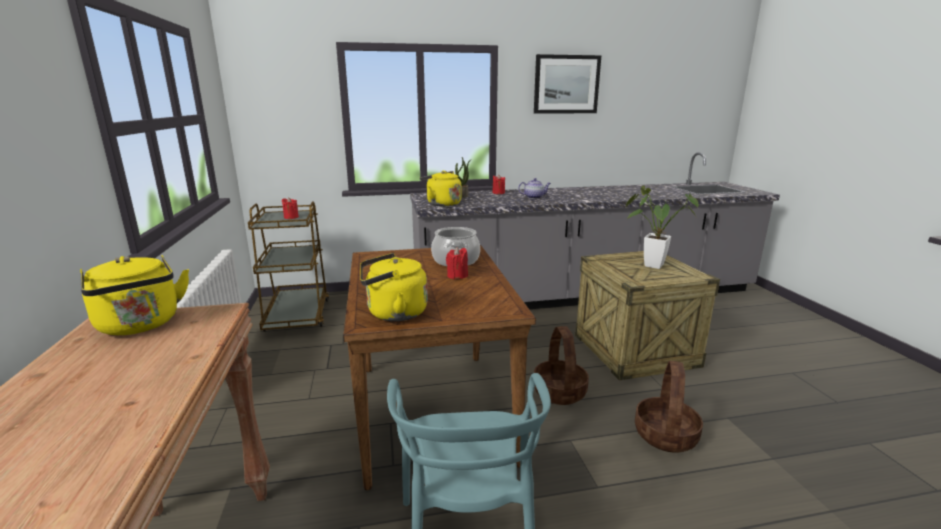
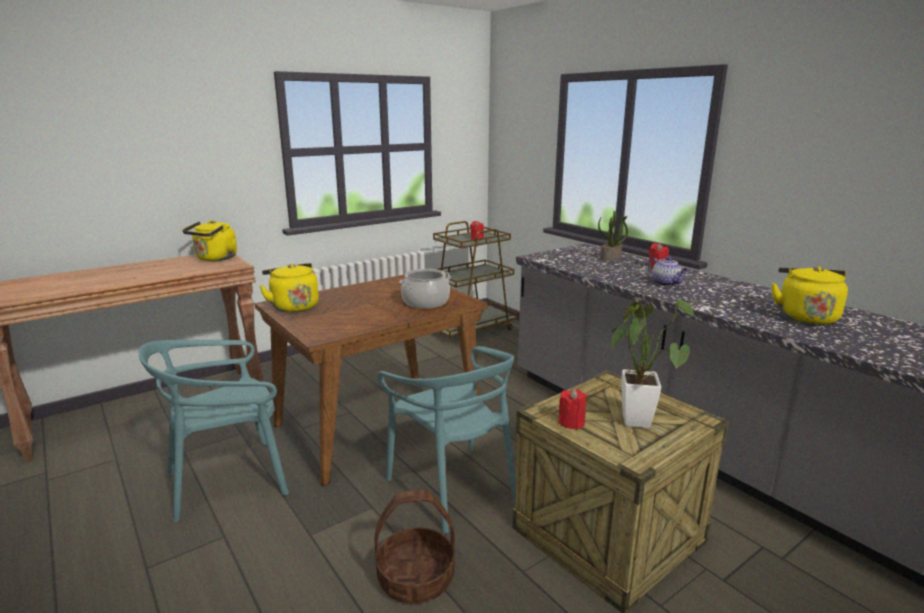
camera: 65 degrees right, 0 degrees up
yellow kettle [420,171,461,207] -> yellow kettle moved to [772,266,848,325]
red candle [446,247,468,279] -> red candle moved to [558,389,587,429]
picture [534,54,602,114] -> none
basket [534,326,589,405] -> turquoise chair [377,346,516,533]

